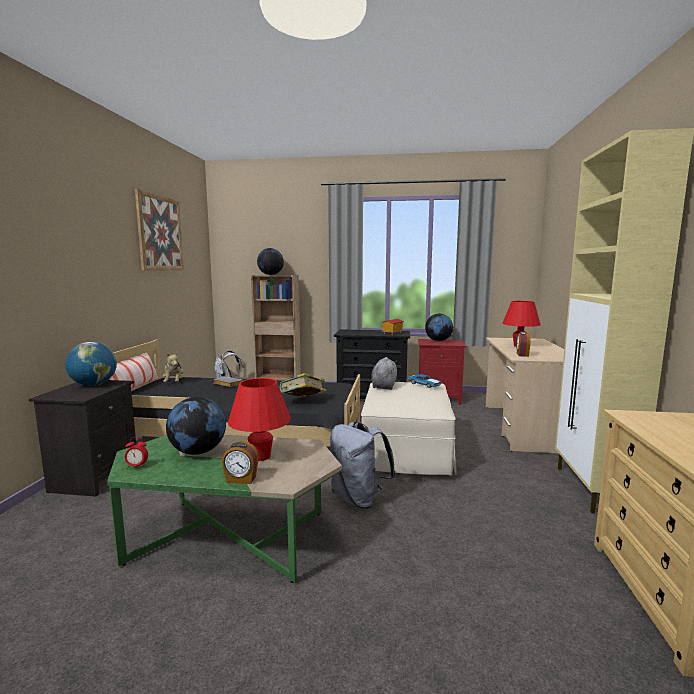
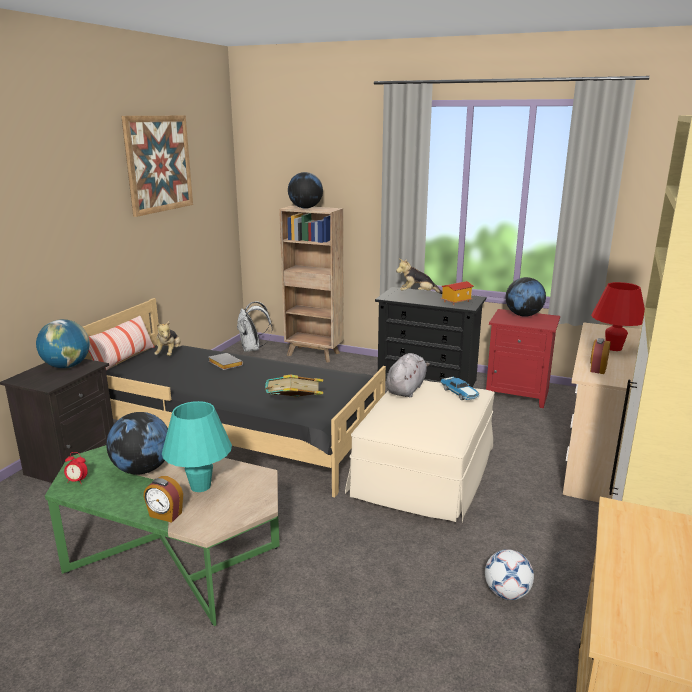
camera: 15 degrees right, 10 degrees up
red table lamp [228,378,291,461] -> turquoise table lamp [162,401,232,492]
grey backpack [330,422,396,509] -> none
none -> plush toy [396,258,442,294]
none -> football [485,549,534,600]

